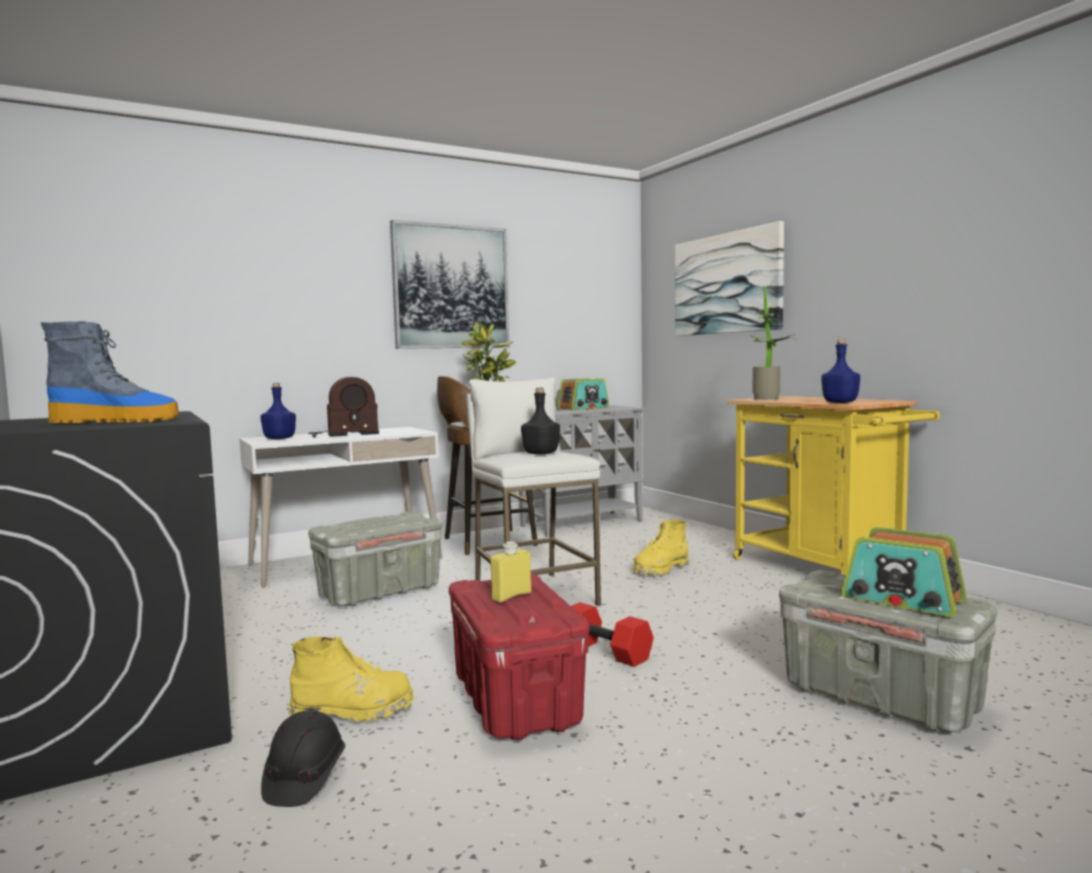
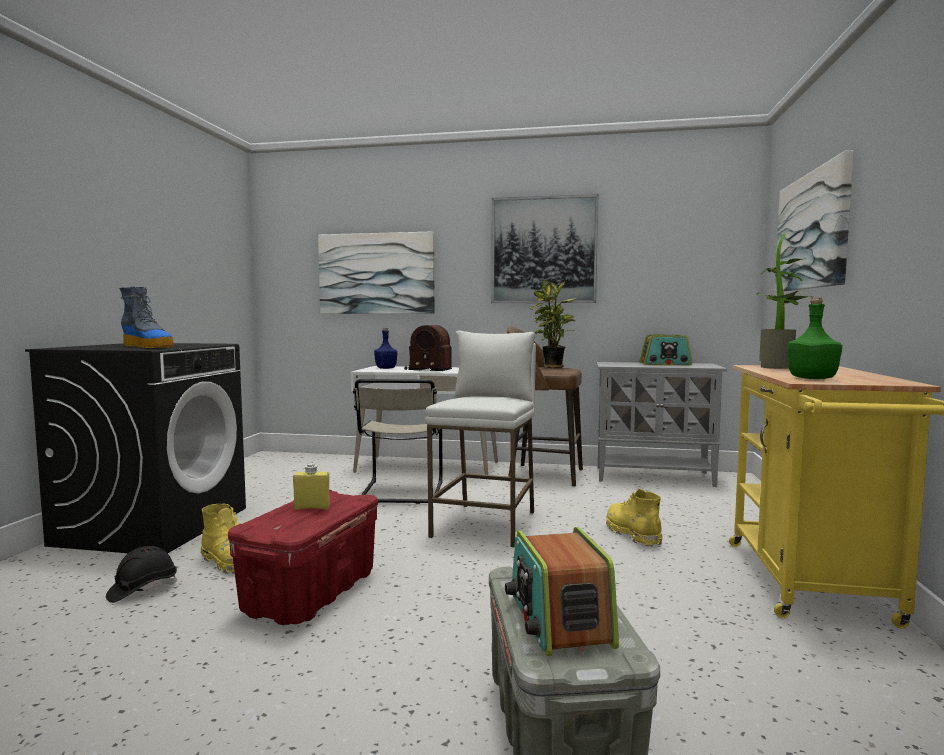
camera: 40 degrees right, 0 degrees up
grey storage box [308,512,442,606] -> beige chair [353,379,443,504]
black bottle [521,388,560,454] -> none
red dumbbell [571,602,654,667] -> none
yellow boot [634,519,689,576] -> yellow boot turned 75 degrees clockwise [606,489,662,547]
blue bottle [821,339,860,403] -> green bottle [787,298,842,379]
none -> picture [318,231,435,314]

